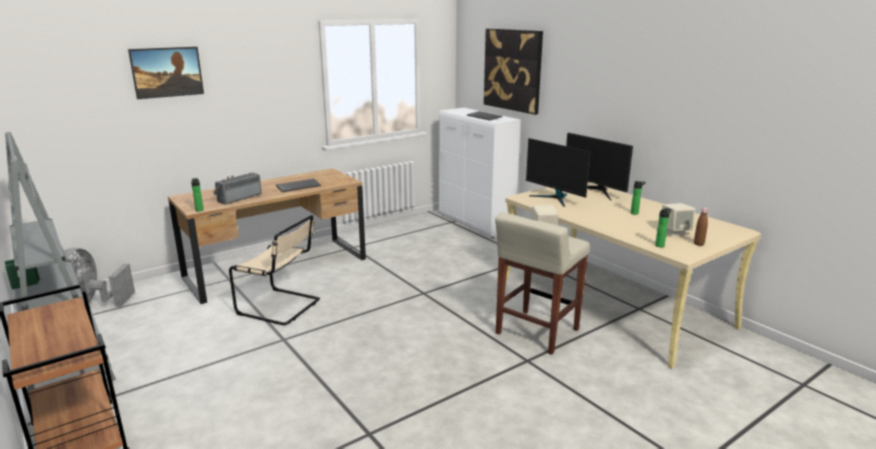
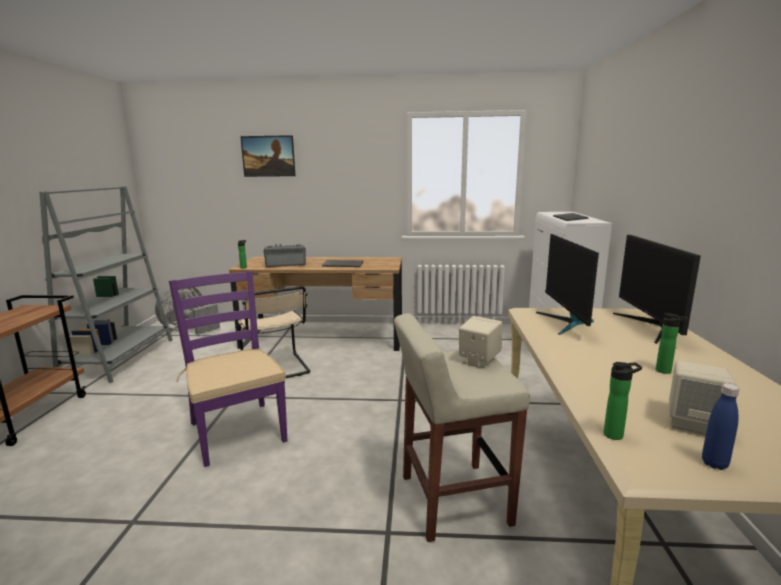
camera: 40 degrees right, 5 degrees down
picture [484,29,543,115] -> none
brown bottle [694,208,708,246] -> blue bottle [702,383,740,470]
none -> purple chair [169,271,287,467]

